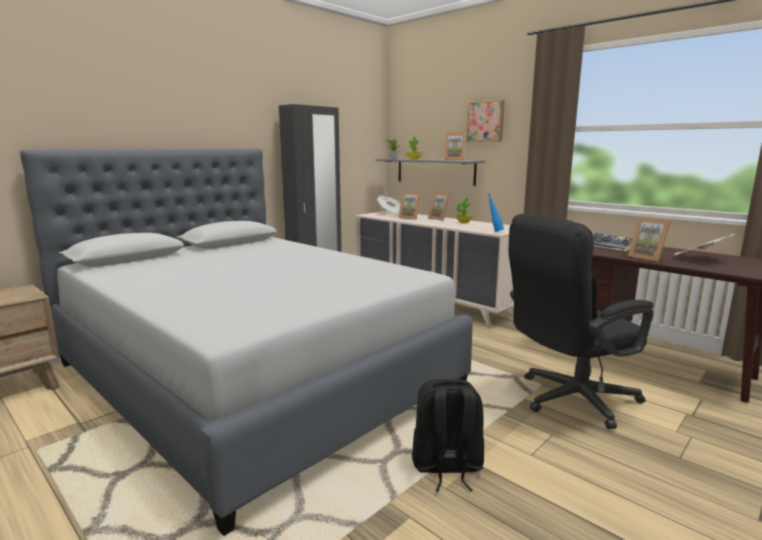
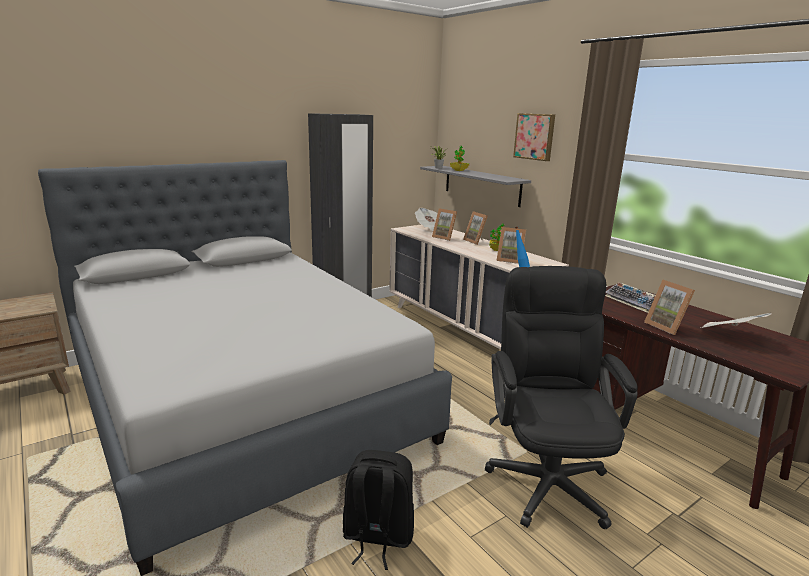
camera: 10 degrees right, 5 degrees up
picture frame [444,132,465,160] -> picture frame moved to [496,227,526,264]
black office chair [509,214,654,429] -> black office chair turned 105 degrees clockwise [485,266,638,529]

